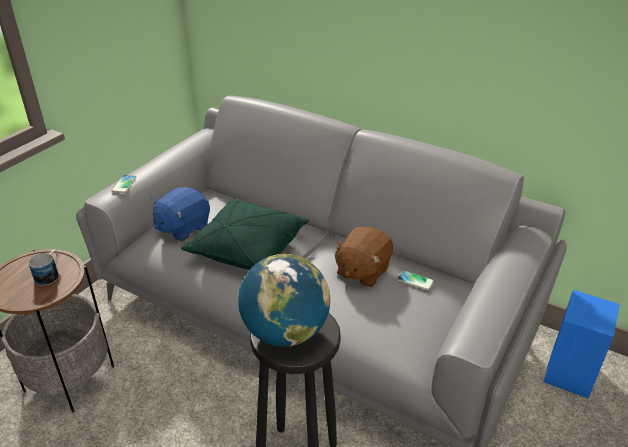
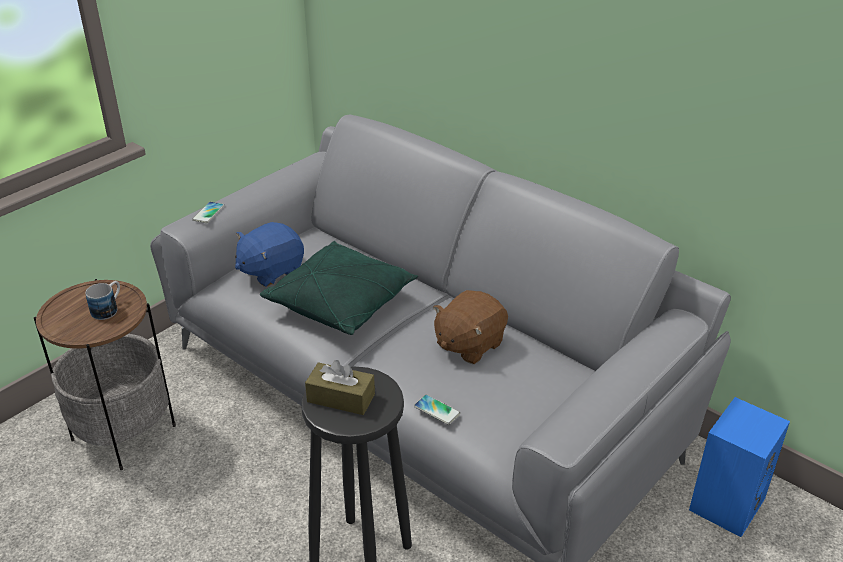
camera: 10 degrees right, 0 degrees up
globe [238,254,330,347] -> brown tissue box [305,360,375,415]
phone [397,271,434,290] -> phone moved to [414,395,460,425]

